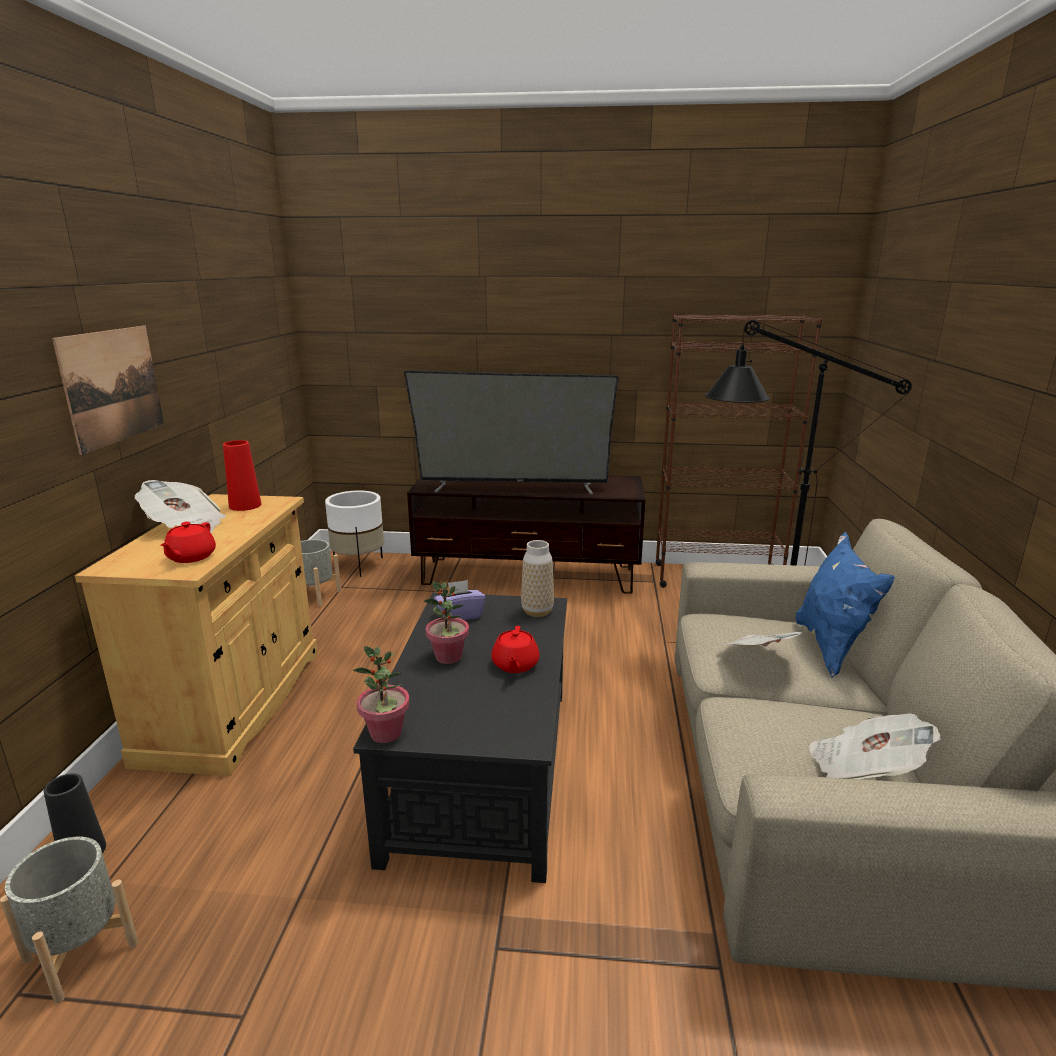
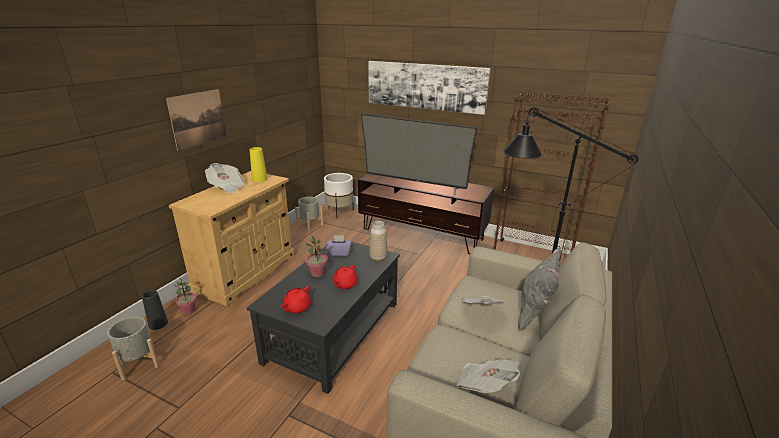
camera: 20 degrees right, 5 degrees up
red teapot [161,522,216,563] -> red teapot moved to [280,286,311,313]
red vase [223,440,261,511] -> yellow vase [250,147,267,182]
potted plant [353,646,409,743] -> potted plant moved to [174,279,197,314]
blue pillow [796,532,895,678] -> grey pillow [518,248,561,331]
none -> picture [368,61,491,115]

